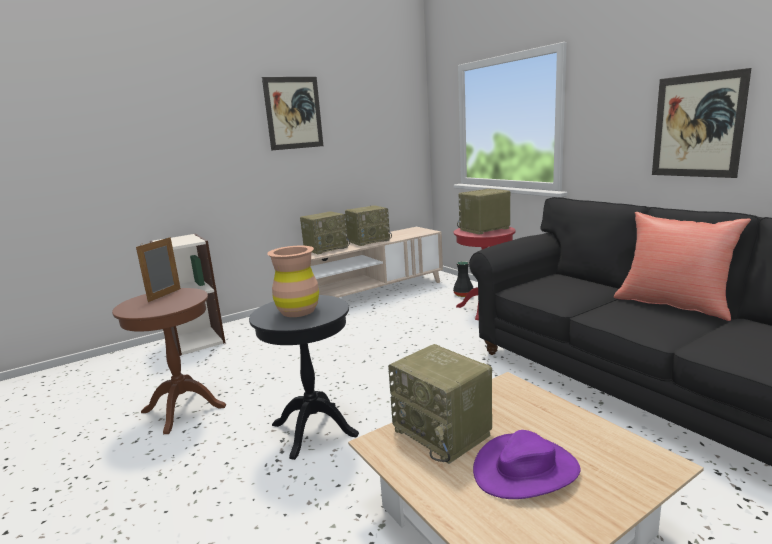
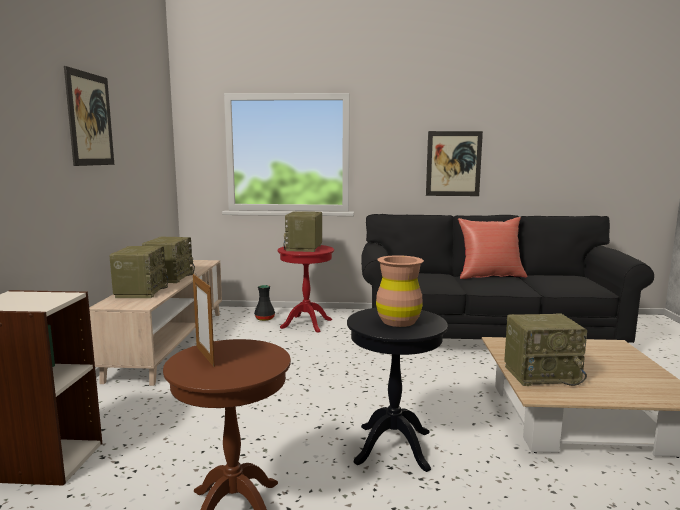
camera: 55 degrees left, 5 degrees down
purple hat [473,430,581,499] -> none

